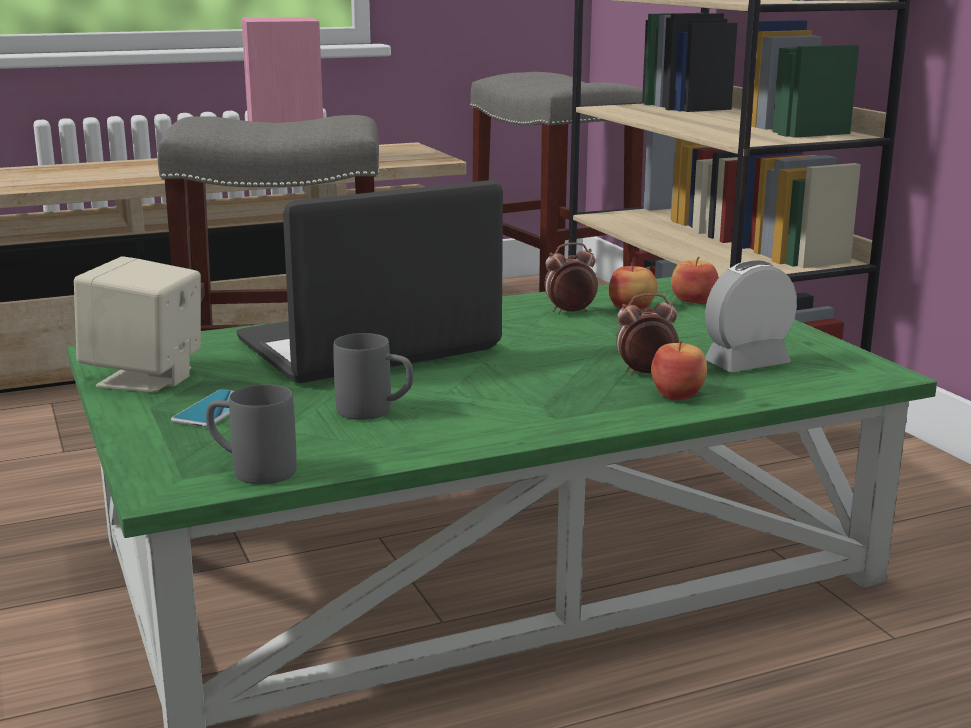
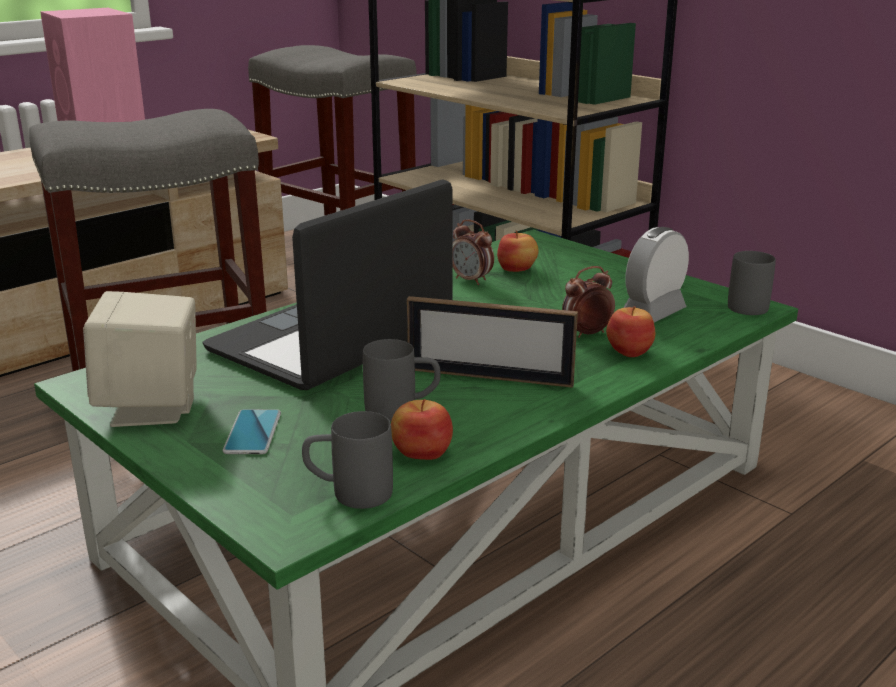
camera: 20 degrees left, 5 degrees up
alarm clock [544,242,598,314] -> alarm clock turned 105 degrees counterclockwise [452,220,494,285]
apple [671,257,719,304] -> apple moved to [391,399,453,460]
none -> picture frame [407,296,578,388]
none -> grey mug [728,251,776,315]

